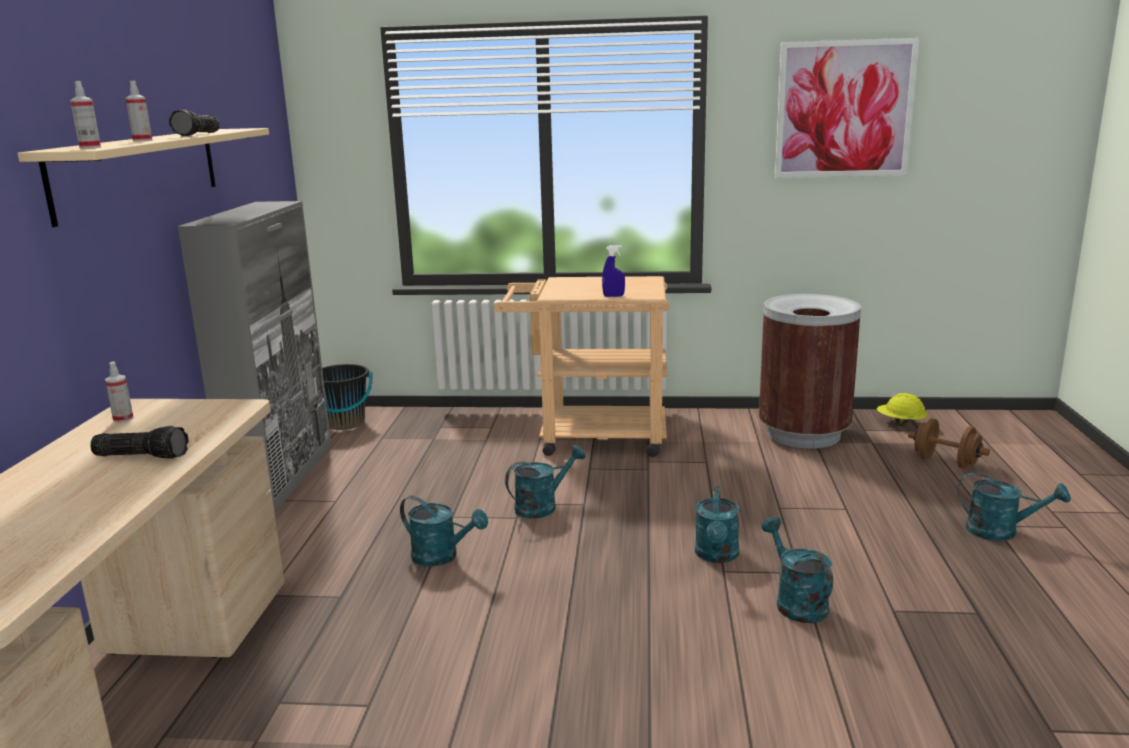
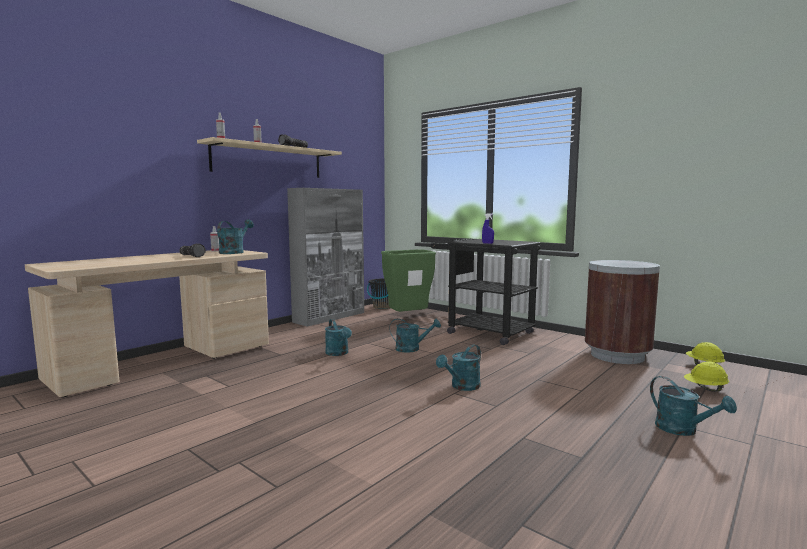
camera: 35 degrees right, 10 degrees down
beige cart [494,276,669,457] -> black cart [431,238,541,345]
turquoise watering can [761,517,833,623] -> turquoise watering can moved to [217,219,254,254]
picture [775,38,920,178] -> none
brown dumbbell [908,418,990,469] -> yellow hard hat [684,361,729,392]
none -> green trash can [381,249,436,312]

